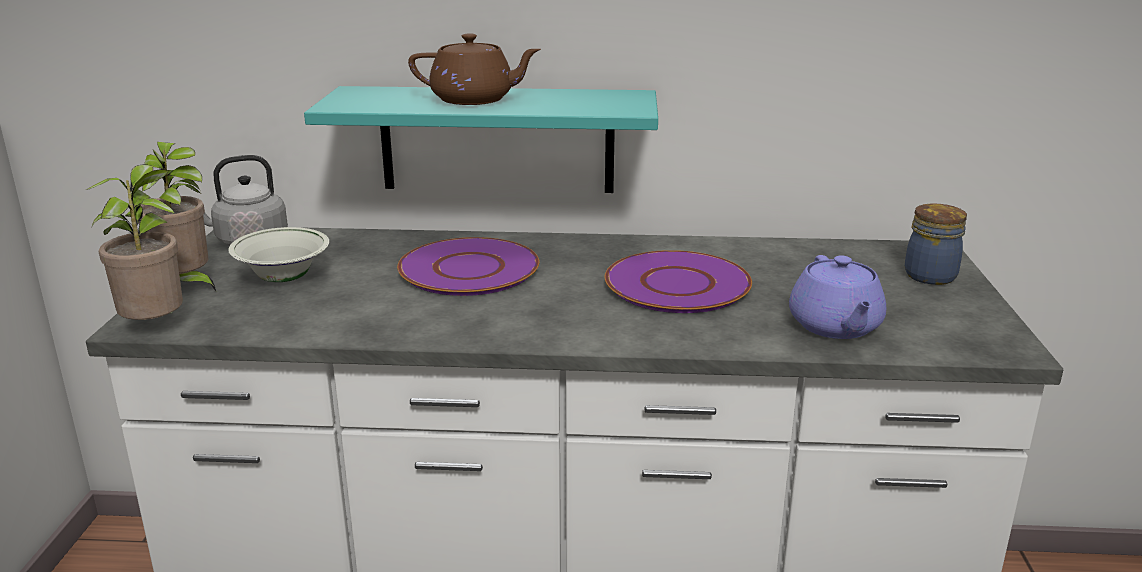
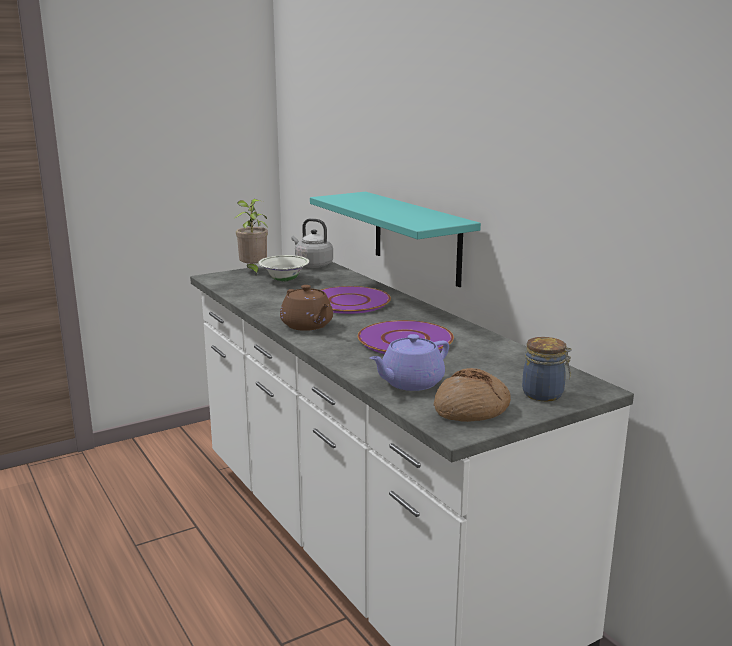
camera: 55 degrees right, 5 degrees down
potted plant [86,164,183,320] -> none
brown teapot [408,33,541,105] -> brown teapot moved to [280,285,333,331]
none -> bread [433,368,511,422]

